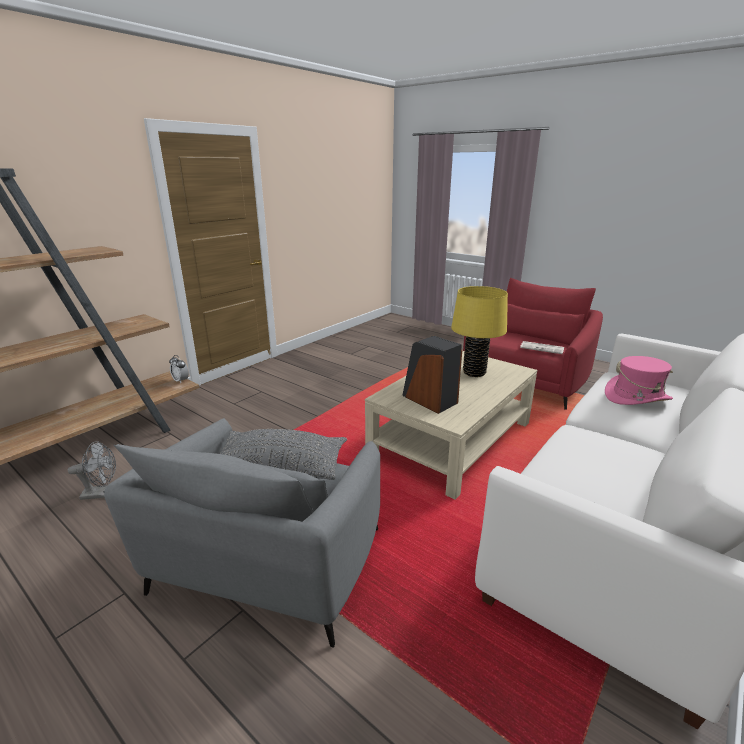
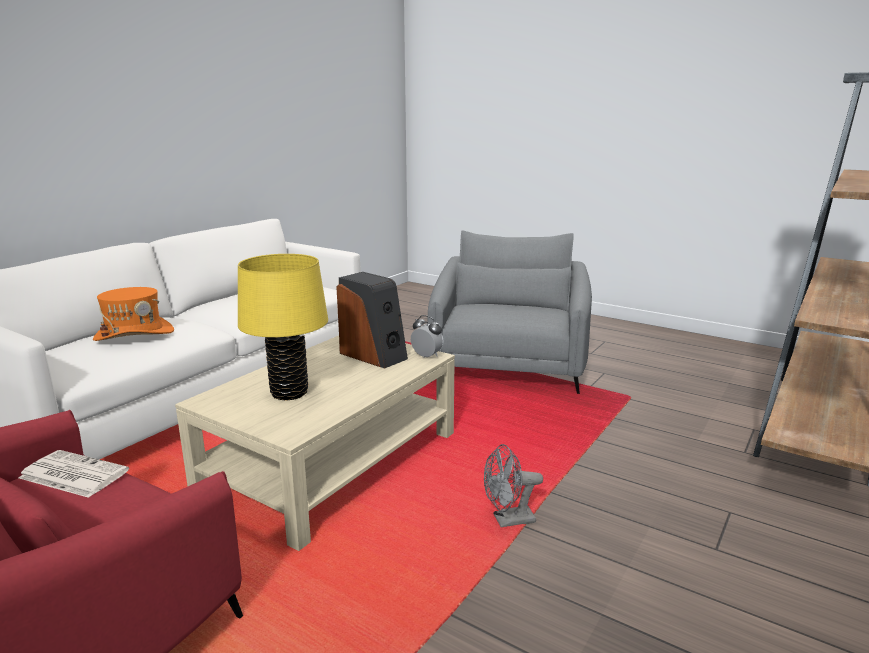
camera: 175 degrees right, 5 degrees down
grey fan [68,441,116,500] -> grey fan moved to [484,444,543,527]
alarm clock [169,355,189,383] -> alarm clock moved to [411,315,443,358]
grey pillow [220,429,347,480] -> none
pink hat [605,356,673,405] -> orange hat [93,287,174,341]

